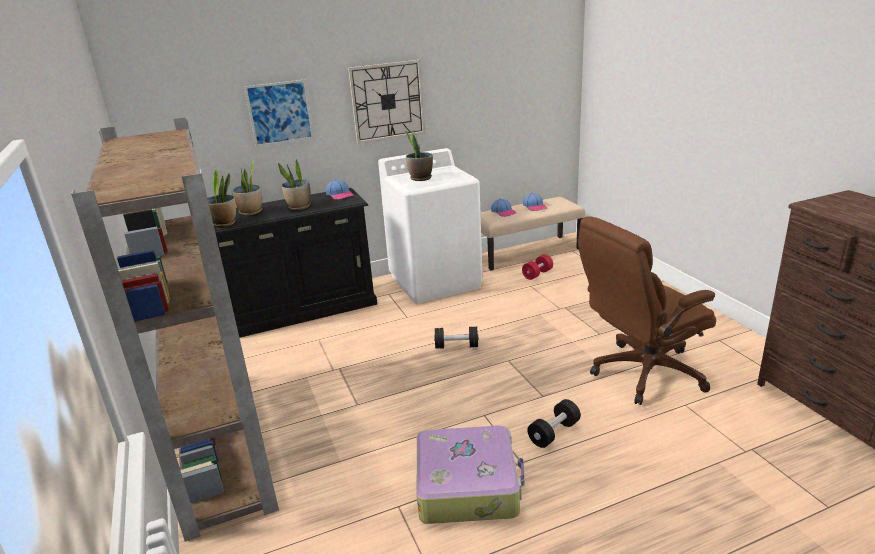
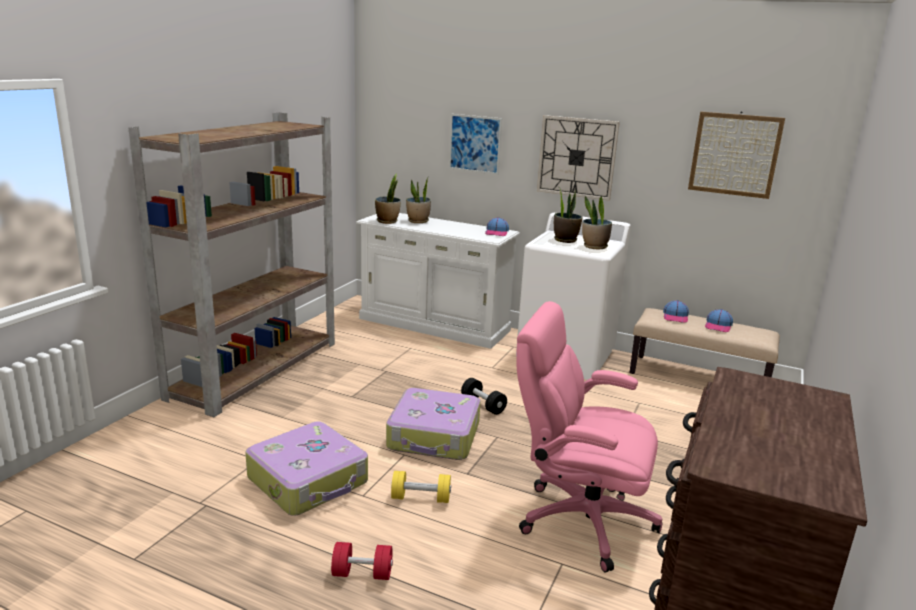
camera: 45 degrees right, 5 degrees down
black cabinet [214,188,377,338] -> white cabinet [356,213,520,349]
potted plant [278,159,311,210] -> potted plant moved to [582,196,612,250]
red dumbbell [522,254,553,280] -> red dumbbell moved to [331,542,393,580]
black dumbbell [527,399,581,448] -> yellow dumbbell [391,471,451,503]
brown office chair [578,216,716,405] -> pink office chair [516,301,662,573]
none -> suitcase [386,388,481,460]
none -> picture [688,111,785,199]

